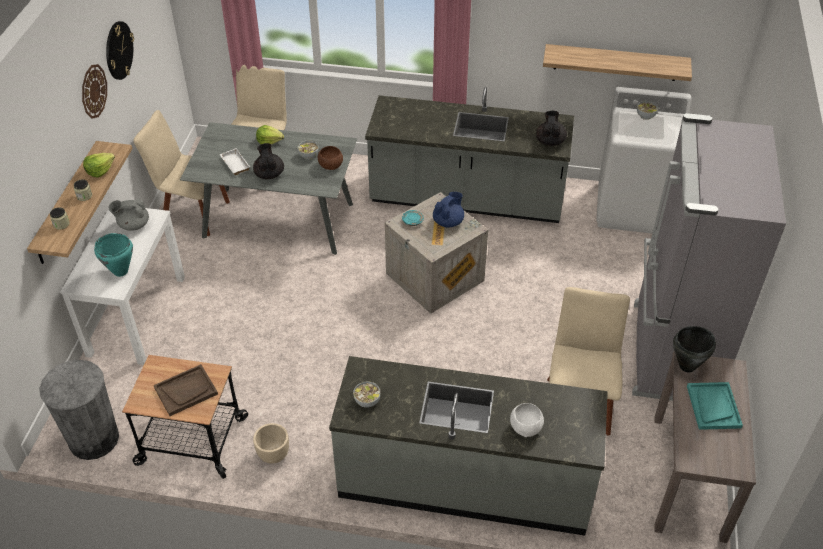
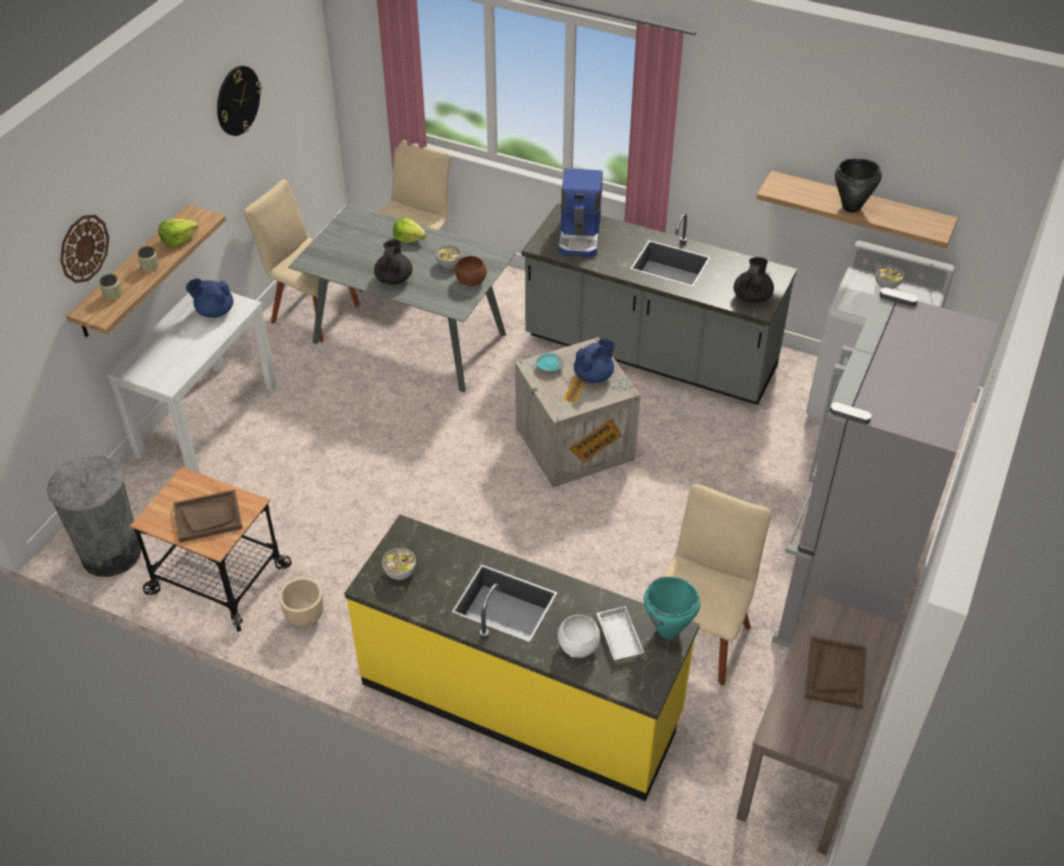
camera: 15 degrees right, 0 degrees up
wall clock [82,64,107,119] -> wall clock moved to [60,215,109,283]
turquoise cooking pot [94,233,133,277] -> turquoise cooking pot moved to [644,577,700,639]
grey teapot [109,198,149,231] -> blue teapot [186,278,233,318]
white tray [219,148,250,175] -> white tray moved to [596,606,645,661]
grey counter [329,356,608,535] -> yellow counter [344,515,700,801]
black cooking pot [673,326,716,373] -> black cooking pot moved to [835,158,882,213]
turquoise tray [687,382,743,430] -> brown tray [805,637,867,709]
none -> coffee machine [558,168,603,258]

